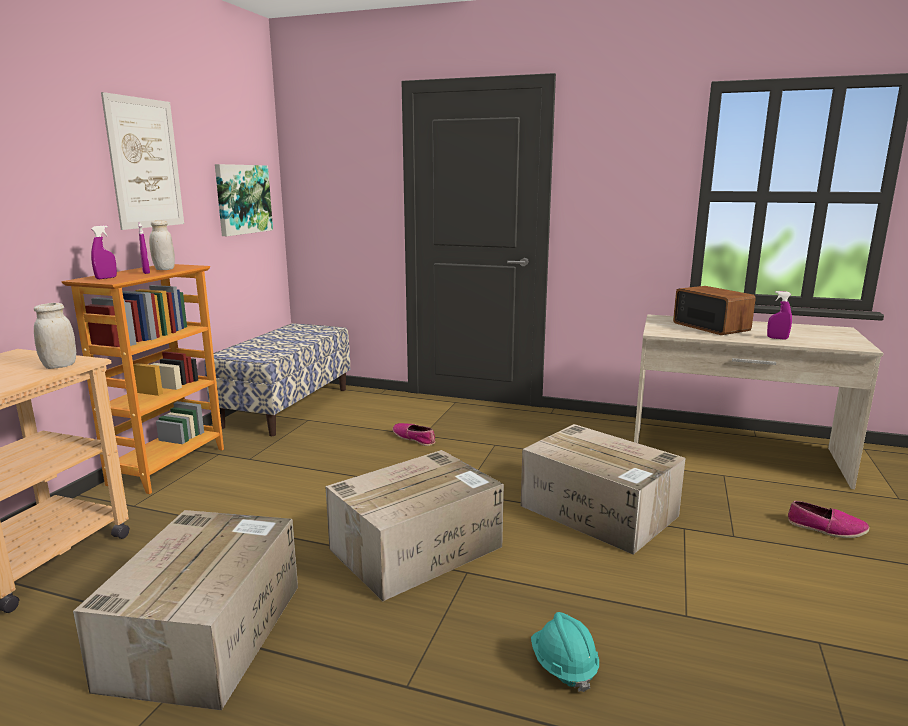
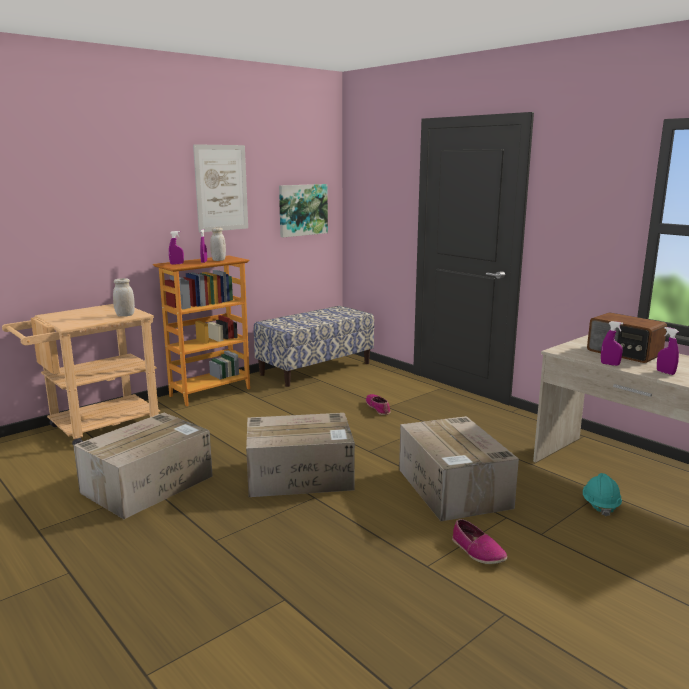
camera: 30 degrees right, 0 degrees up
turquoise hard hat [531,612,599,692] -> turquoise hard hat moved to [583,473,622,517]
radio [673,286,756,335] -> radio turned 135 degrees clockwise [587,313,667,363]
shoe [788,501,869,538] -> shoe moved to [452,519,507,564]
none -> purple spray bottle [601,321,623,366]

